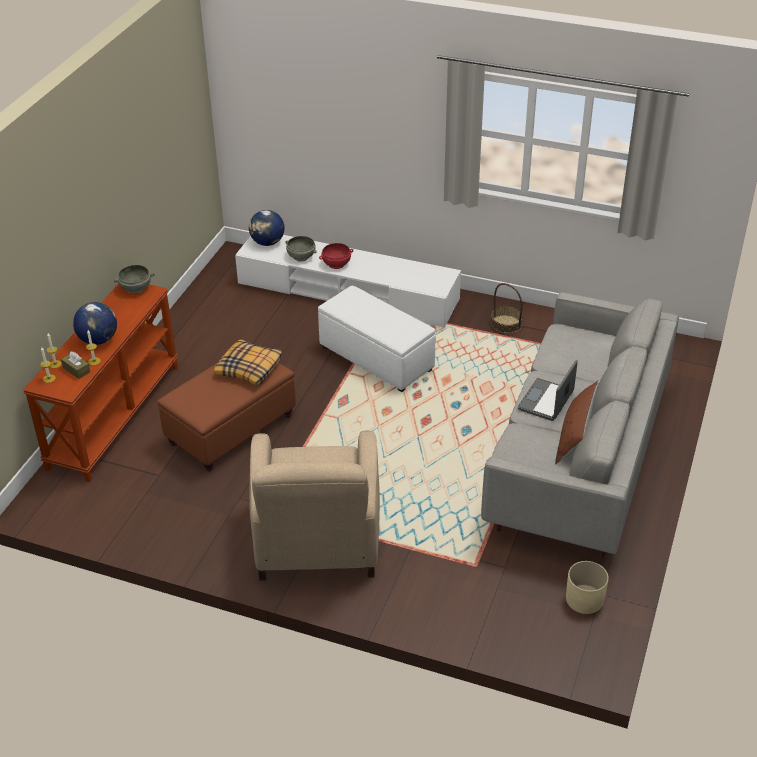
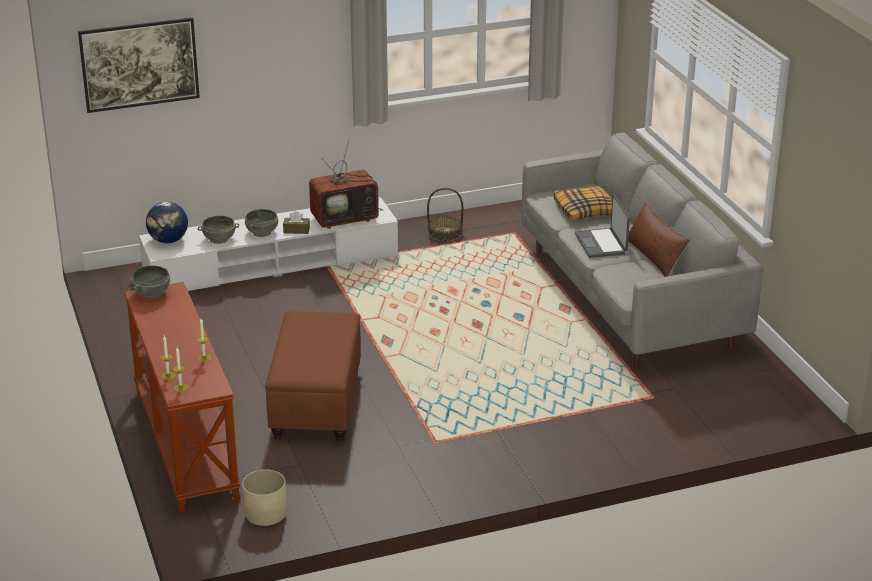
camera: 40 degrees left, 10 degrees down
brown tissue box [61,352,90,379] -> brown tissue box moved to [283,211,310,234]
globe [73,302,117,345] -> none
pillow [214,339,283,387] -> pillow moved to [554,185,612,220]
beige armchair [249,430,380,580] -> none
white ottoman [318,286,436,392] -> none
red bowl [319,243,353,269] -> grey bowl [245,209,278,237]
beige planter [566,561,609,614] -> beige planter moved to [242,469,286,526]
none -> picture [78,18,200,113]
none -> television [309,141,383,229]

